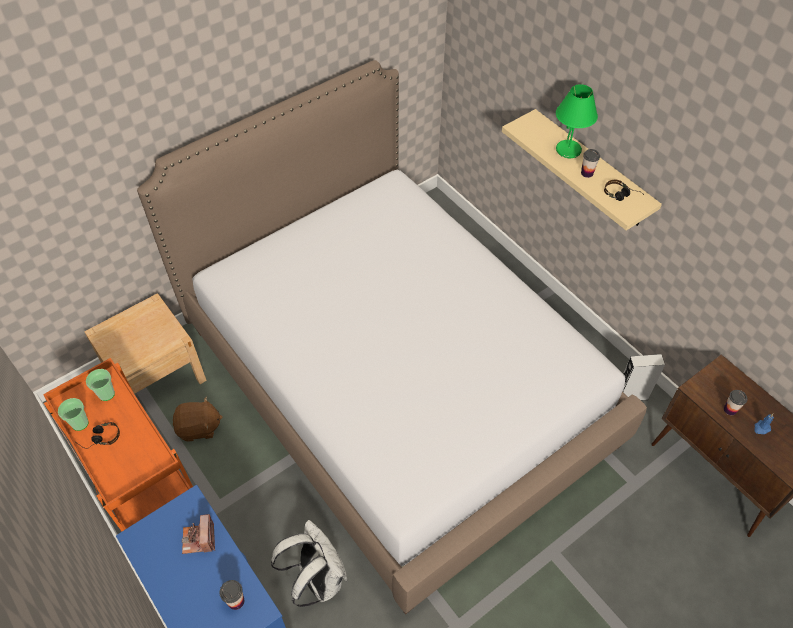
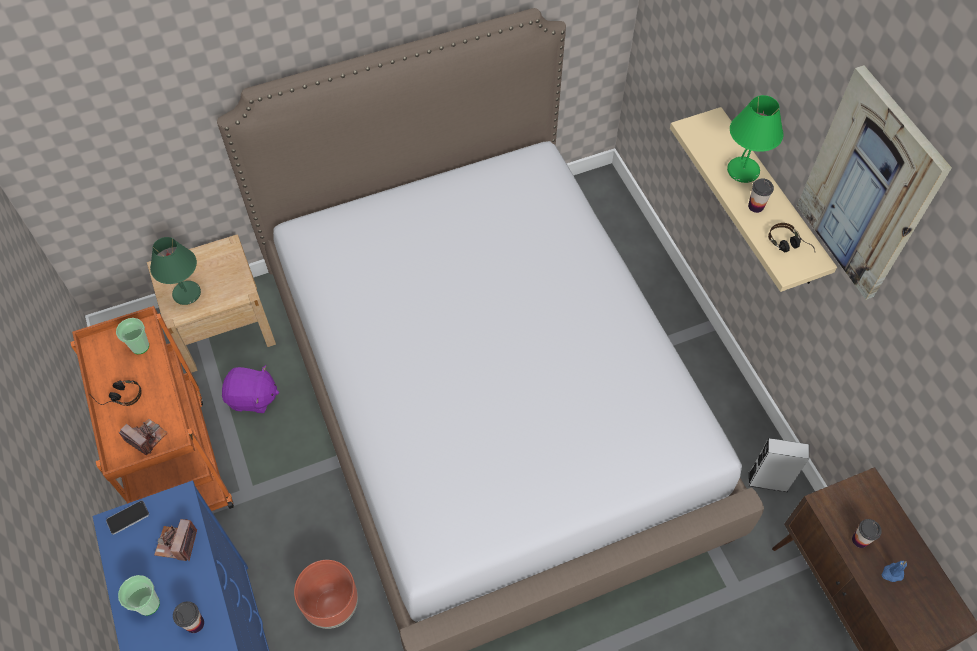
camera: 15 degrees right, 5 degrees up
cup [58,398,89,431] -> cup moved to [118,575,160,616]
brown plush toy [173,397,223,442] -> purple plush toy [222,365,279,413]
white backpack [271,520,347,607] -> brown planter [294,560,358,629]
none -> phone [106,500,149,535]
none -> camera [119,418,167,455]
none -> green table lamp [150,237,201,305]
none -> picture [797,65,952,300]

